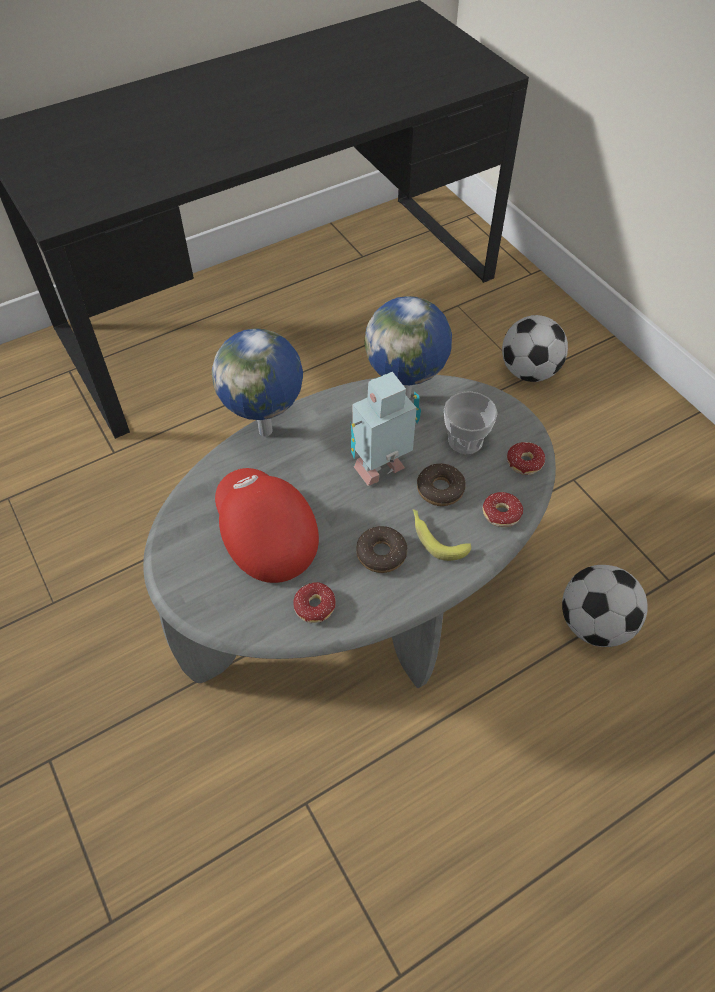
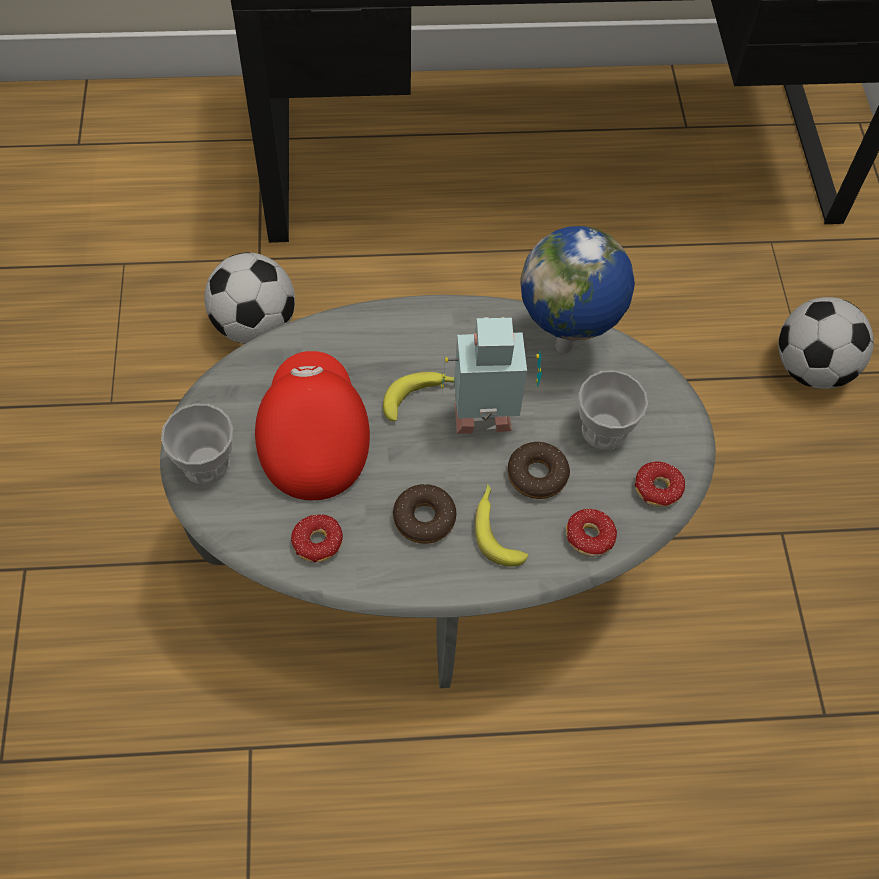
camera: 25 degrees right, 5 degrees up
globe [212,328,303,437] -> none
football [562,565,648,647] -> football moved to [204,252,295,344]
none -> cup [161,404,233,484]
none -> banana [383,372,454,421]

